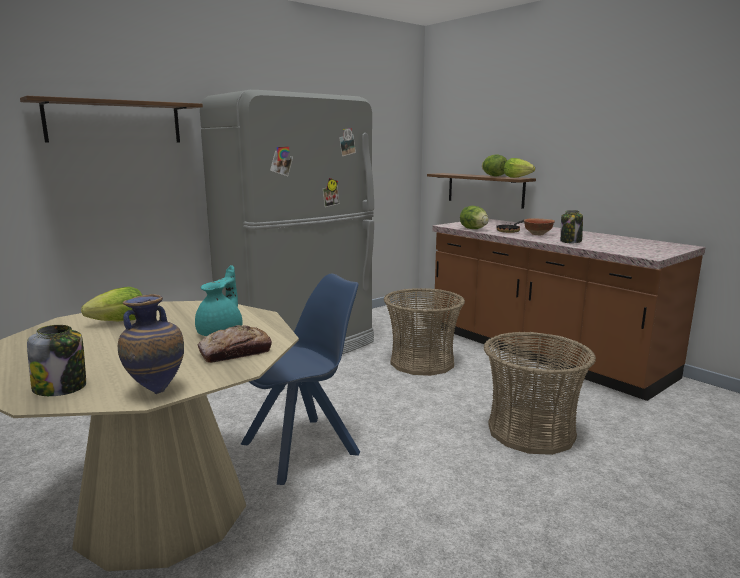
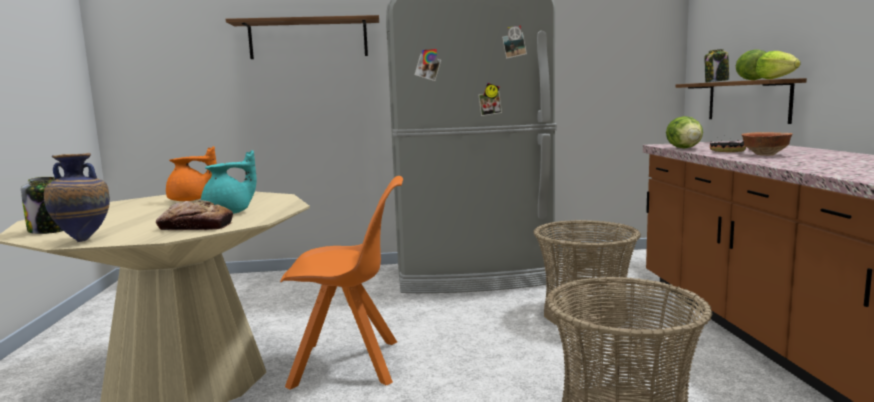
camera: 35 degrees right, 5 degrees down
lettuce [81,287,143,321] -> orange teapot [166,146,217,201]
blue chair [240,274,360,485] -> orange chair [280,176,403,389]
jar [560,210,583,243] -> jar moved to [705,49,729,82]

